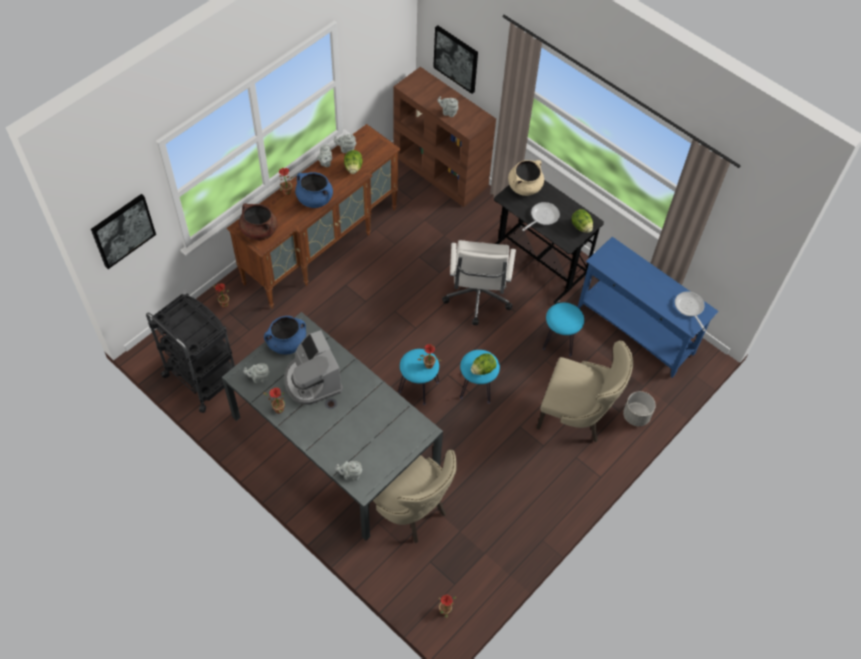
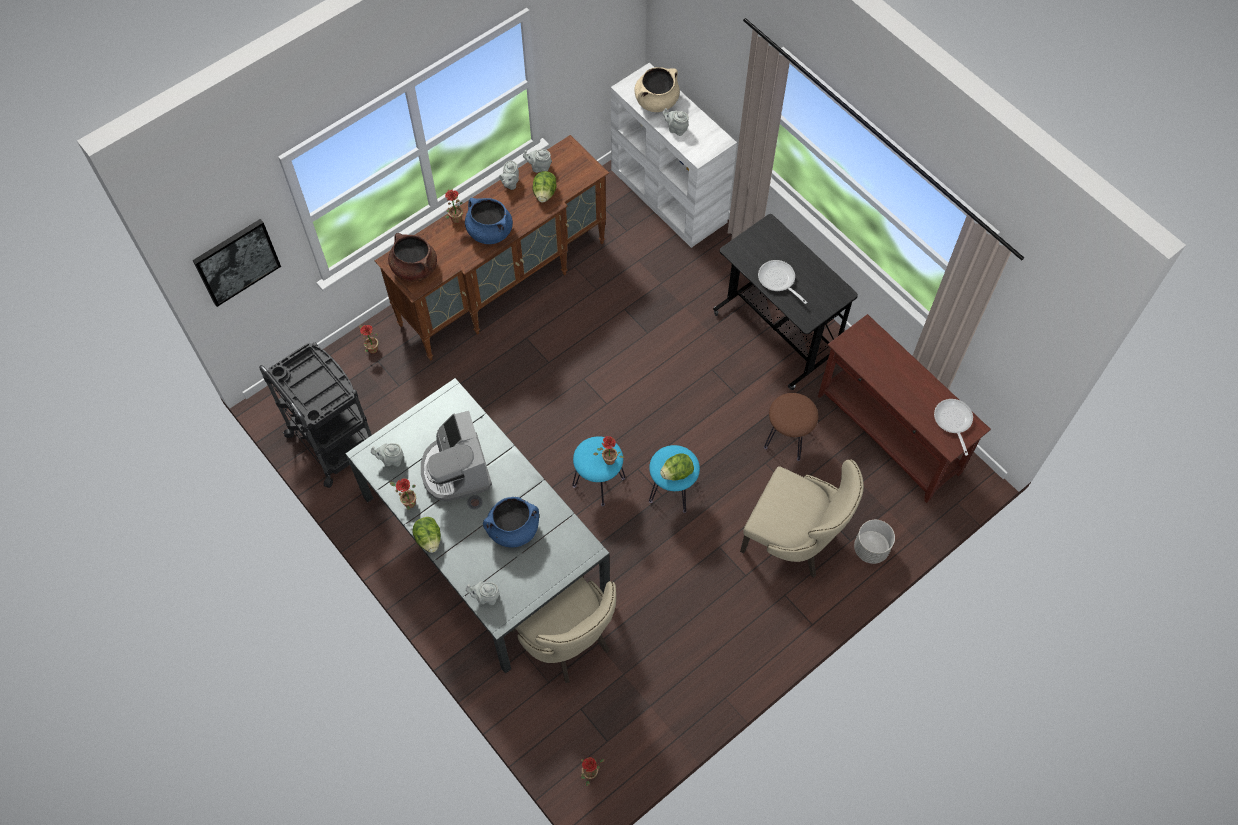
camera: 10 degrees right, 5 degrees up
blue cooking pot [264,316,306,354] -> blue cooking pot moved to [483,497,539,548]
brown bookcase [393,67,496,207] -> white bookcase [611,63,737,248]
picture [433,26,478,94] -> none
white office chair [442,240,516,325] -> none
beige cooking pot [508,160,544,196] -> beige cooking pot moved to [634,67,680,112]
frying pan [522,202,560,231] -> frying pan turned 90 degrees counterclockwise [758,260,807,304]
turquoise stool [542,303,584,357] -> brown stool [764,393,819,461]
lettuce [571,209,593,233] -> lettuce moved to [412,517,441,553]
blue console table [578,237,719,378] -> brown console table [818,314,991,503]

